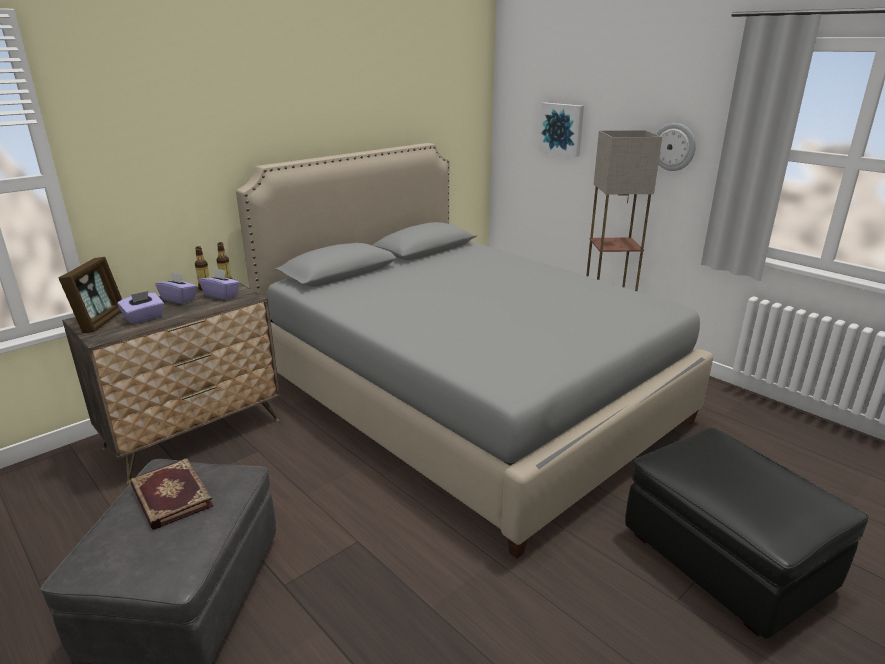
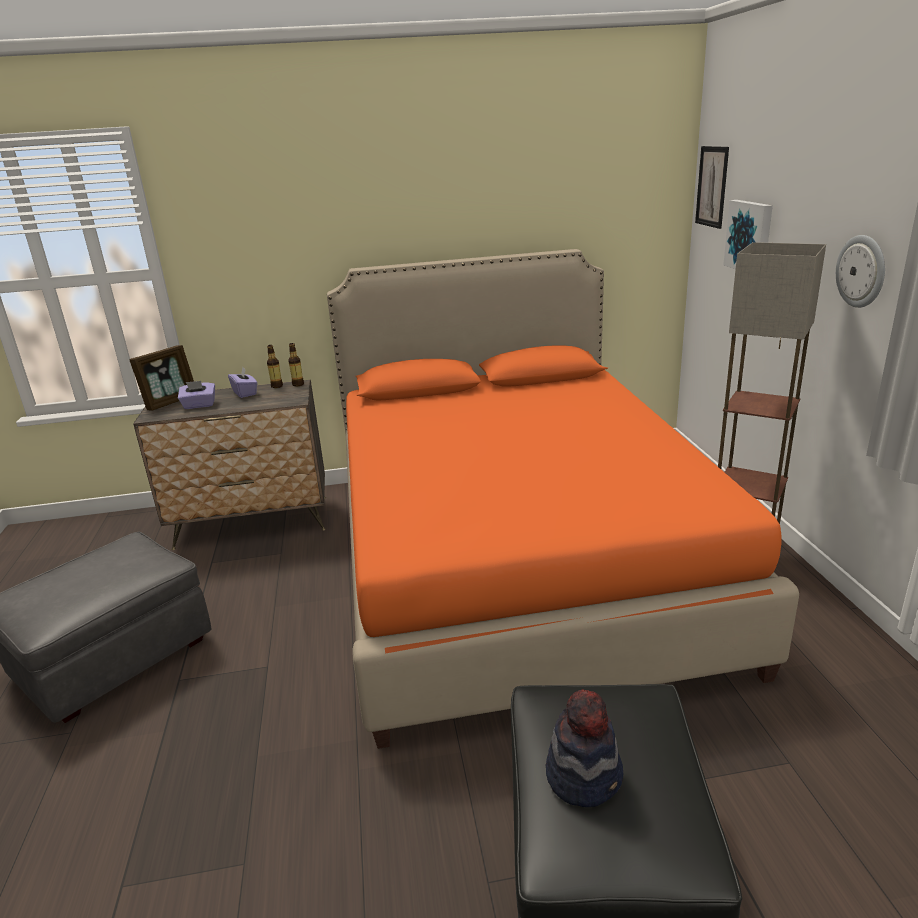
camera: 35 degrees right, 0 degrees up
book [130,458,213,530] -> none
purple tissue box [199,268,240,300] -> none
grey bed [236,143,713,559] -> orange bed [327,249,799,749]
none -> hat [546,690,623,807]
none -> picture [695,146,729,229]

